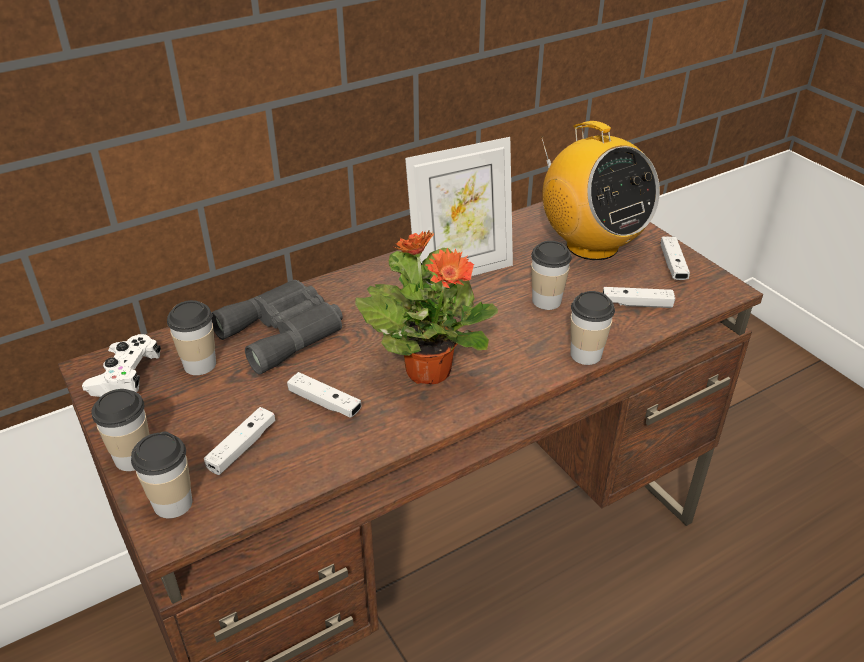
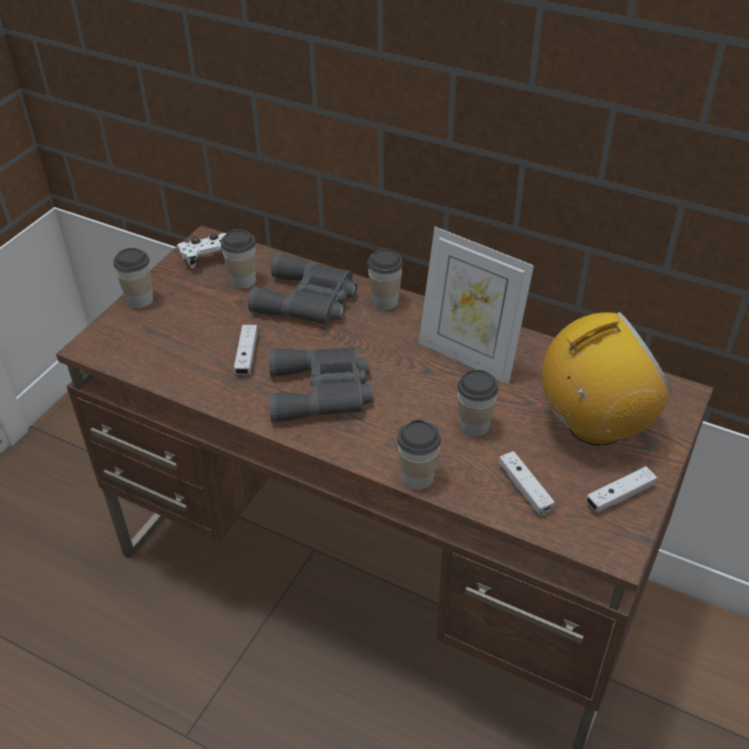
camera: 60 degrees right, 5 degrees up
cup [131,432,192,518] -> cup moved to [367,249,403,310]
white game controller [204,407,276,475] -> none
potted plant [355,231,498,384] -> grey binoculars [268,347,372,422]
radio [540,121,660,260] -> radio turned 135 degrees counterclockwise [542,312,672,446]

